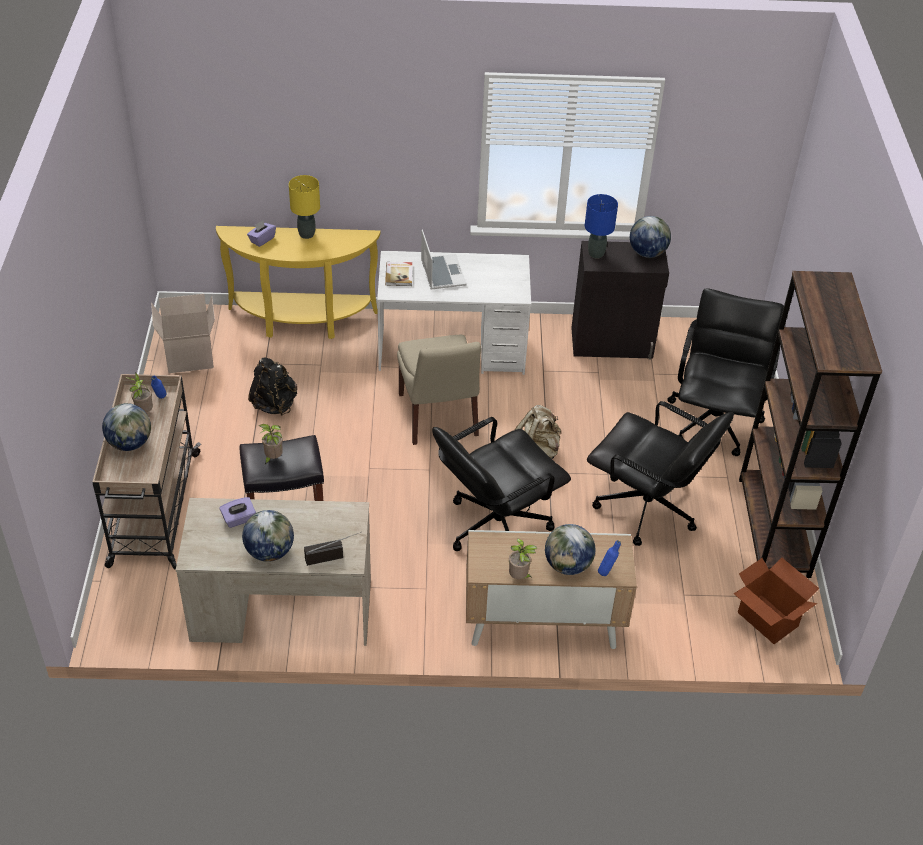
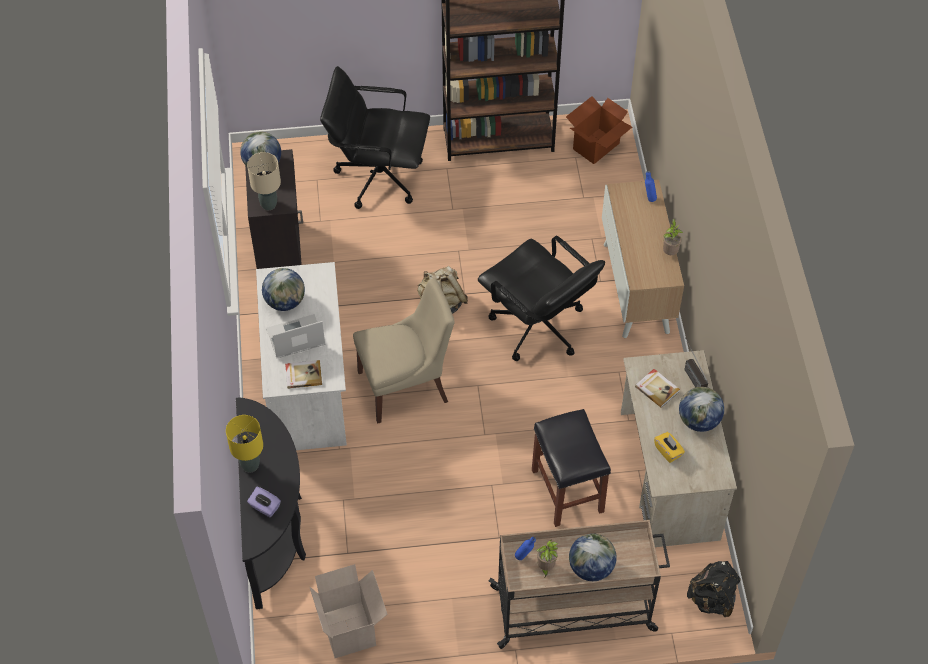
camera: 95 degrees left, 10 degrees up
yellow console table [216,226,380,339] -> black console table [236,398,306,609]
purple tissue box [219,497,256,528] -> yellow tissue box [654,432,685,463]
black backpack [248,357,297,416] -> black backpack moved to [687,561,741,617]
potted plant [259,424,283,464] -> none
globe [545,524,595,575] -> globe moved to [262,268,305,311]
blue table lamp [585,194,618,259] -> beige table lamp [247,152,281,210]
black office chair [587,401,734,546] -> none
none -> book [635,369,680,408]

